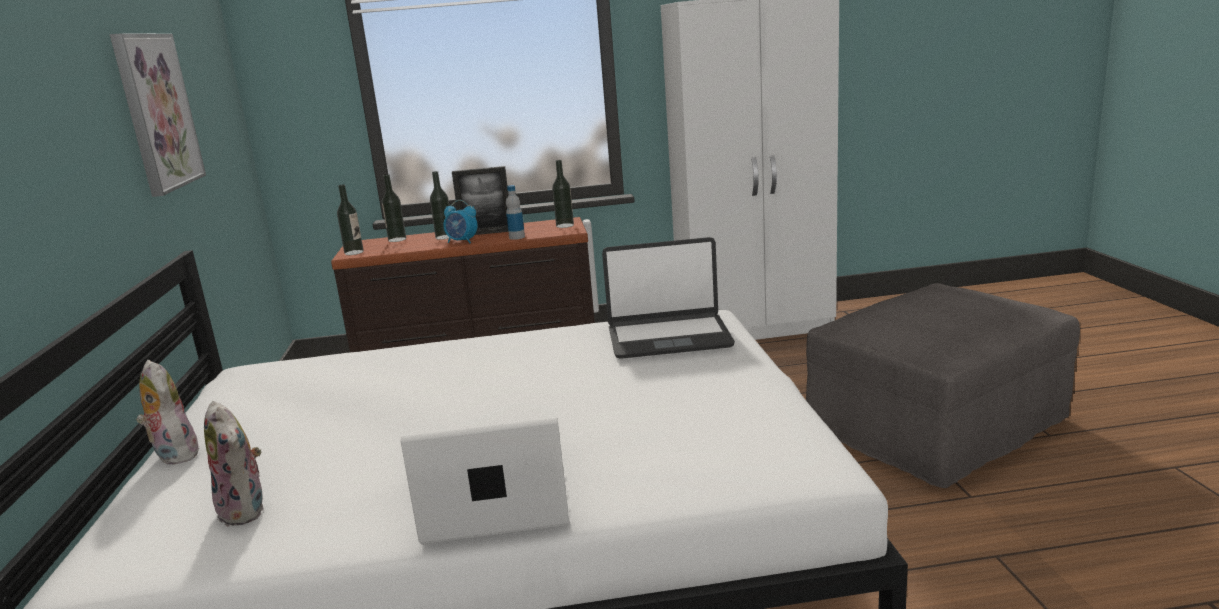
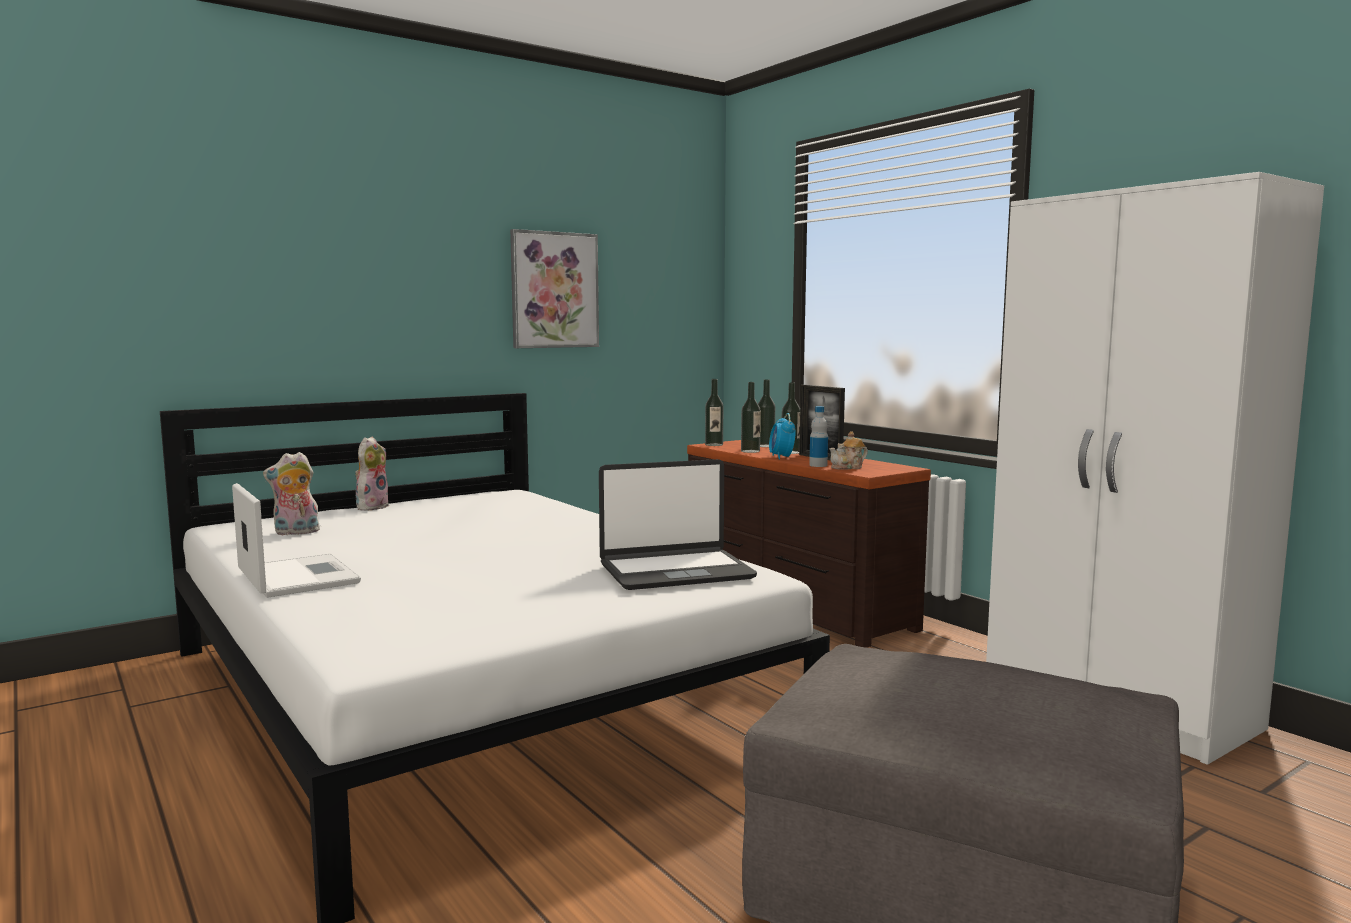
camera: 60 degrees right, 10 degrees down
plush toy [204,401,264,527] -> plush toy turned 45 degrees clockwise [263,452,320,535]
bottle [552,160,574,228] -> bottle moved to [741,382,761,453]
laptop [602,237,735,359] -> laptop turned 75 degrees counterclockwise [599,459,757,590]
none -> teapot [829,431,868,470]

